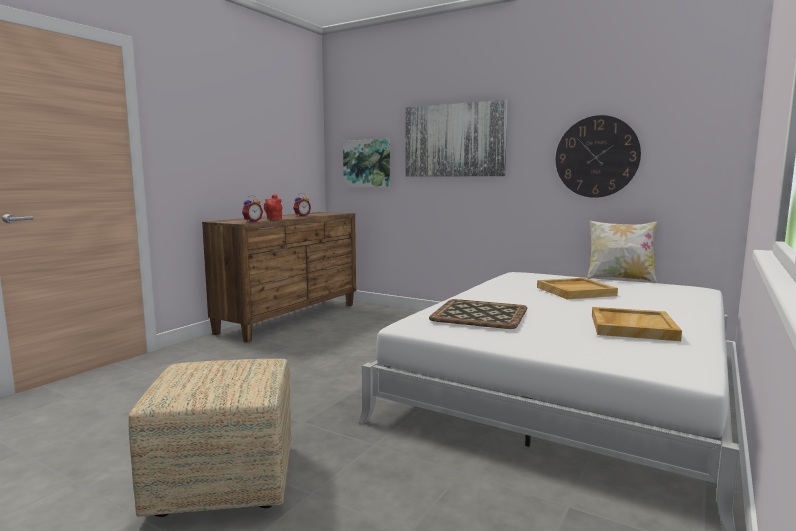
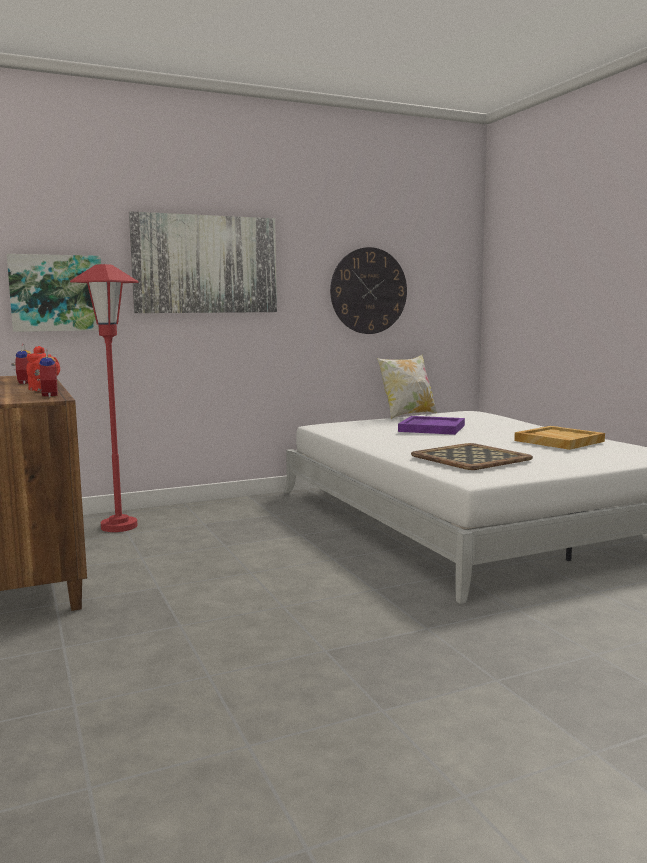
camera: 55 degrees left, 0 degrees up
ottoman [128,359,291,517] -> none
beige tray [537,278,618,299] -> purple tray [398,416,465,435]
none -> red floor lamp [70,264,139,532]

